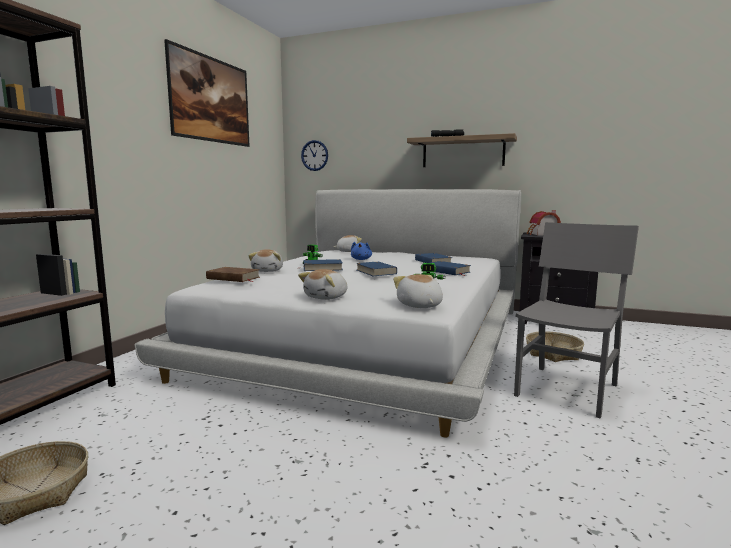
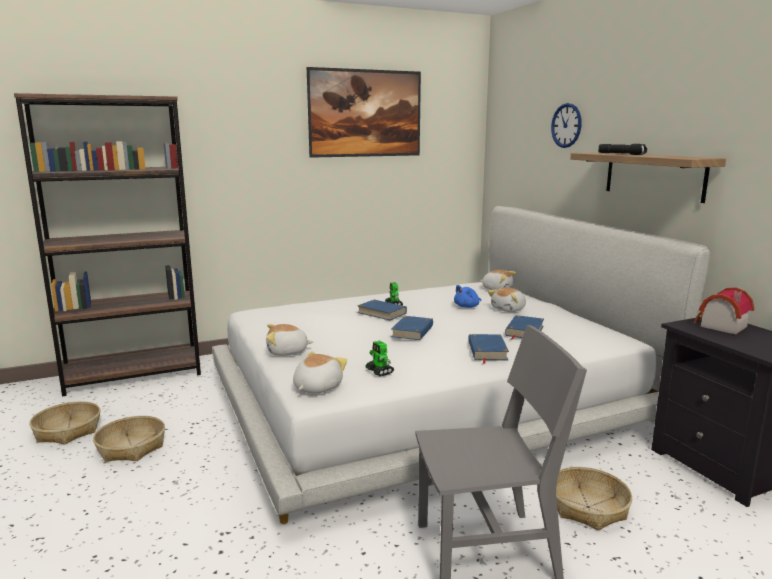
camera: 45 degrees right, 5 degrees up
brown book [206,267,260,282] -> none
plush toy [248,249,283,272] -> plush toy moved to [488,287,526,312]
wall clock [301,140,328,171] -> wall clock moved to [551,103,582,148]
none -> basket [93,416,165,462]

